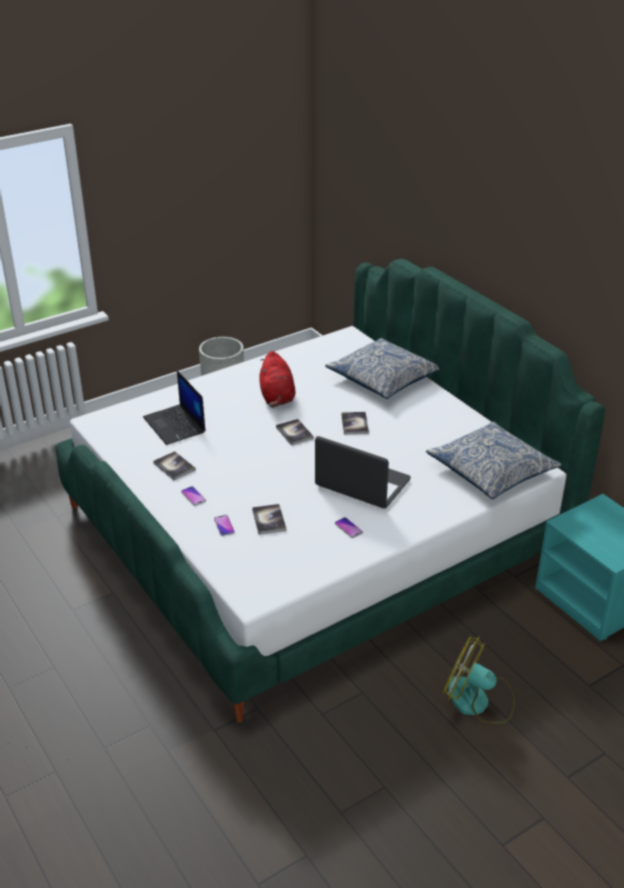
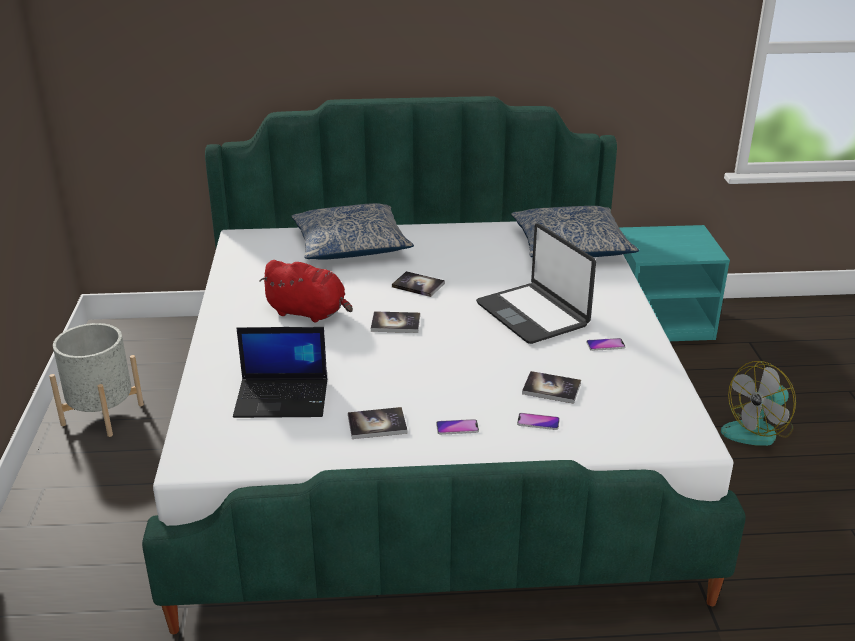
camera: 60 degrees left, 5 degrees down
laptop [315,436,411,508] -> laptop turned 90 degrees counterclockwise [476,224,596,344]

